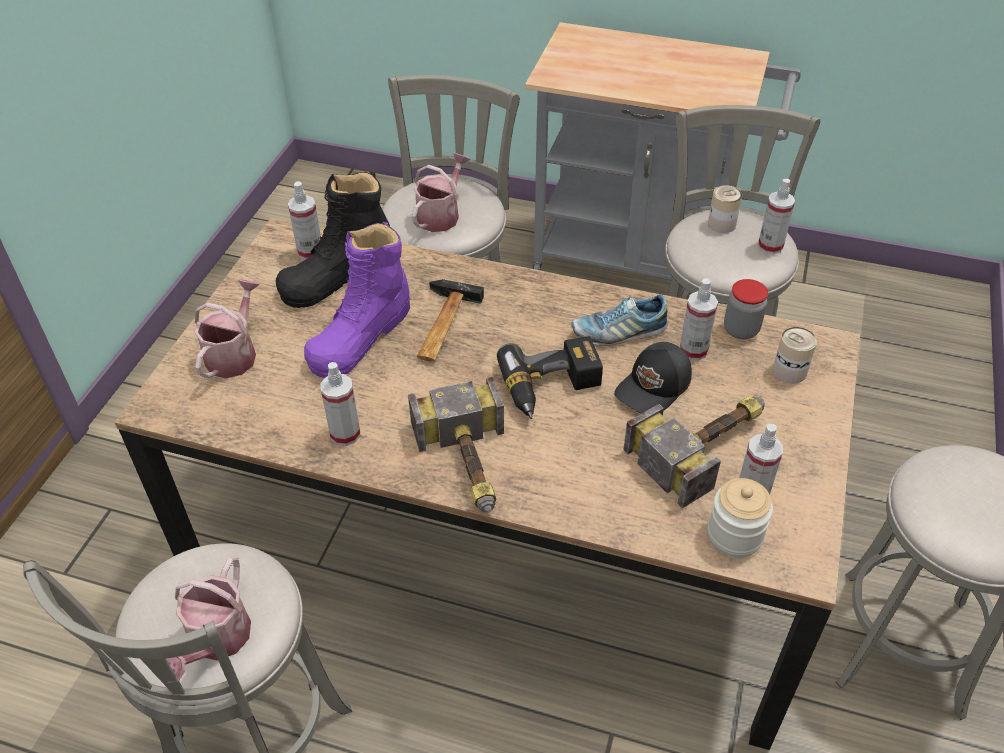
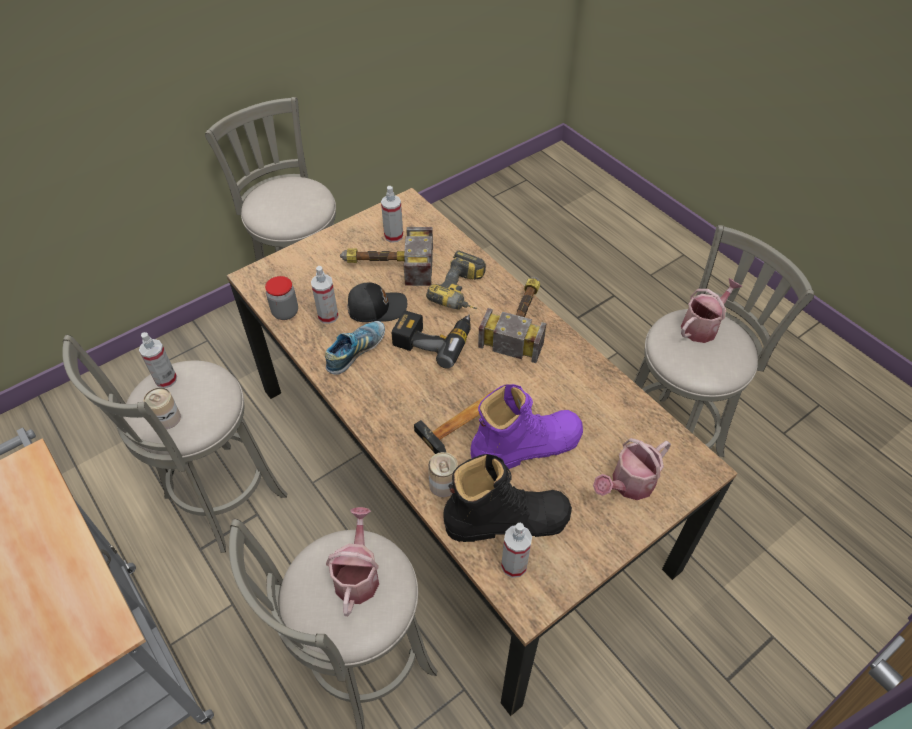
camera: 145 degrees left, 5 degrees up
spray bottle [320,362,361,446] -> none
watering can [412,153,470,232] -> watering can turned 120 degrees clockwise [326,507,379,616]
shoe [571,294,668,346] -> shoe turned 75 degrees counterclockwise [325,321,385,375]
jar [708,478,773,557] -> none
can [773,327,817,383] -> can moved to [428,452,458,497]
none -> power drill [426,251,486,310]

